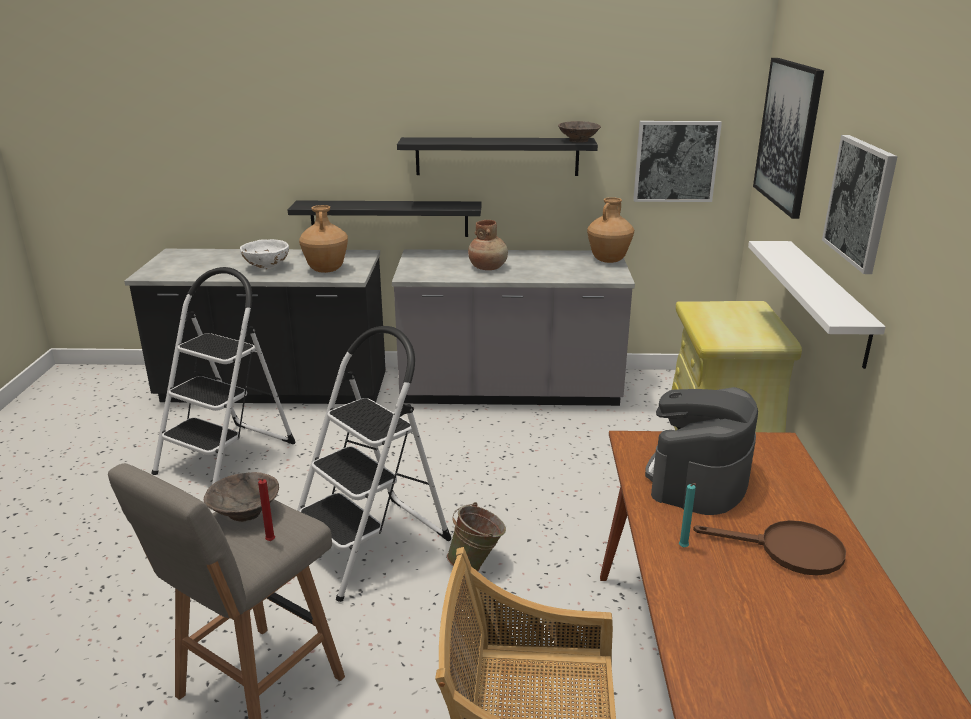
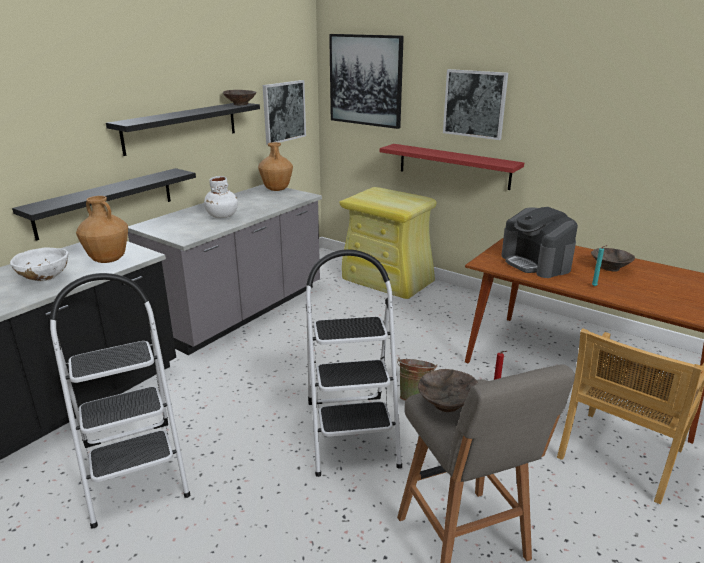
camera: 55 degrees left, 0 degrees up
brown vase [468,220,508,270] -> white vase [204,176,238,218]
brown frying pan [693,520,846,576] -> brown bowl [591,248,635,272]
white shelf [748,241,885,369] -> red shelf [380,144,524,190]

